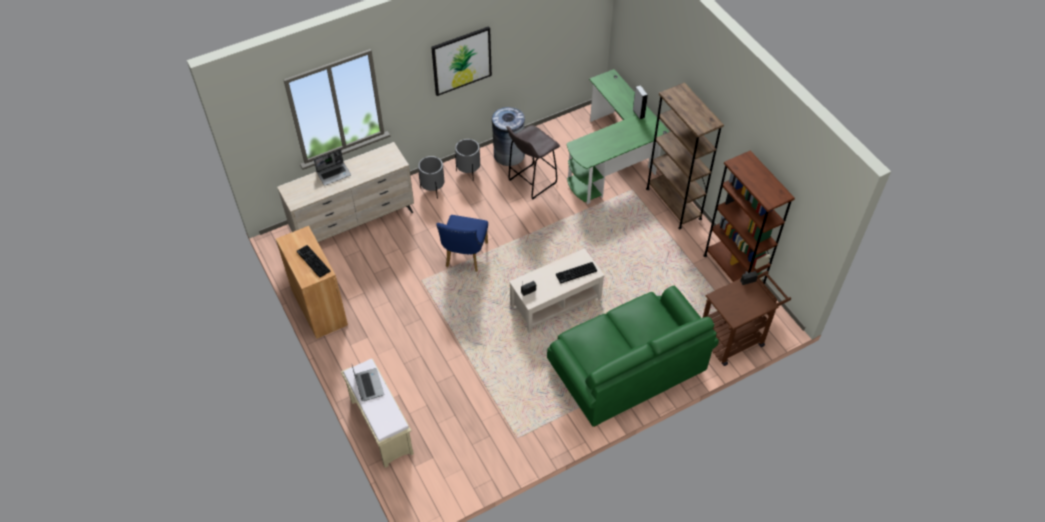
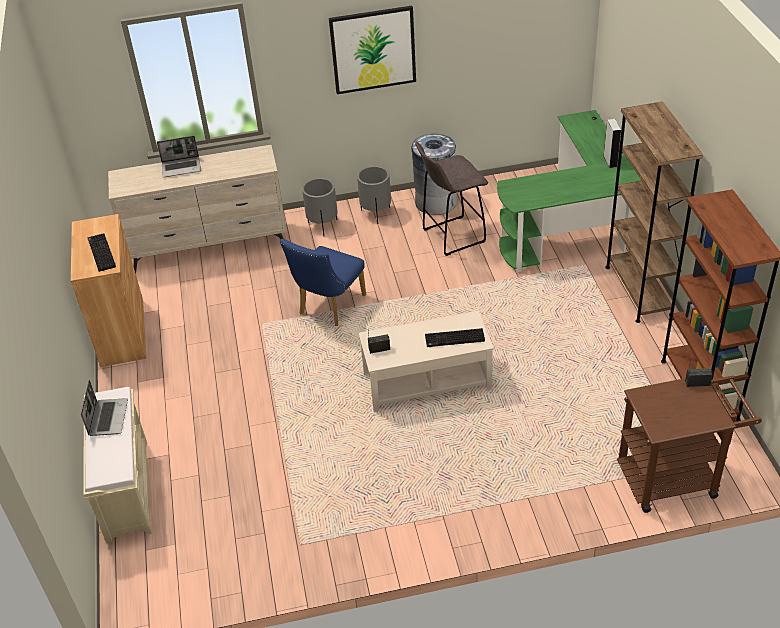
camera: 20 degrees right, 10 degrees down
green sofa [547,286,719,427] -> none

